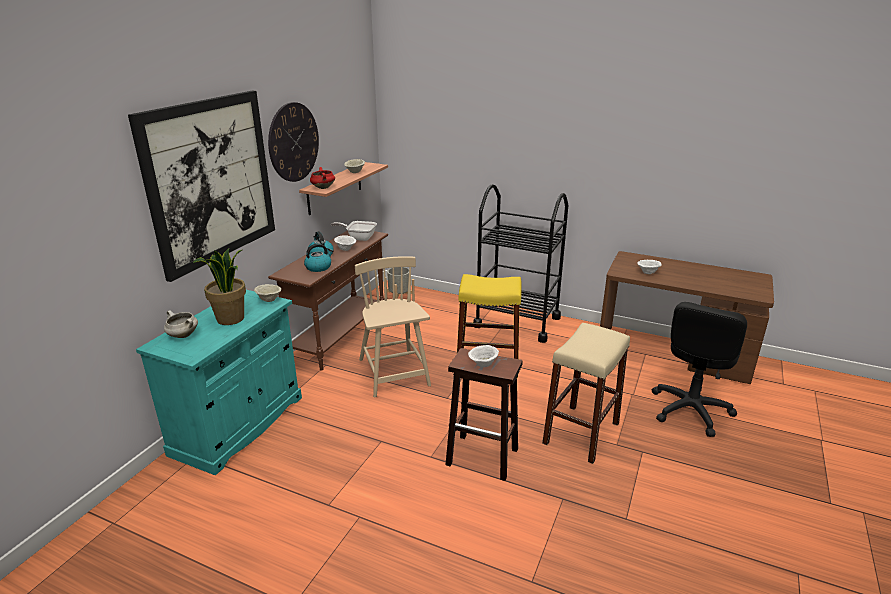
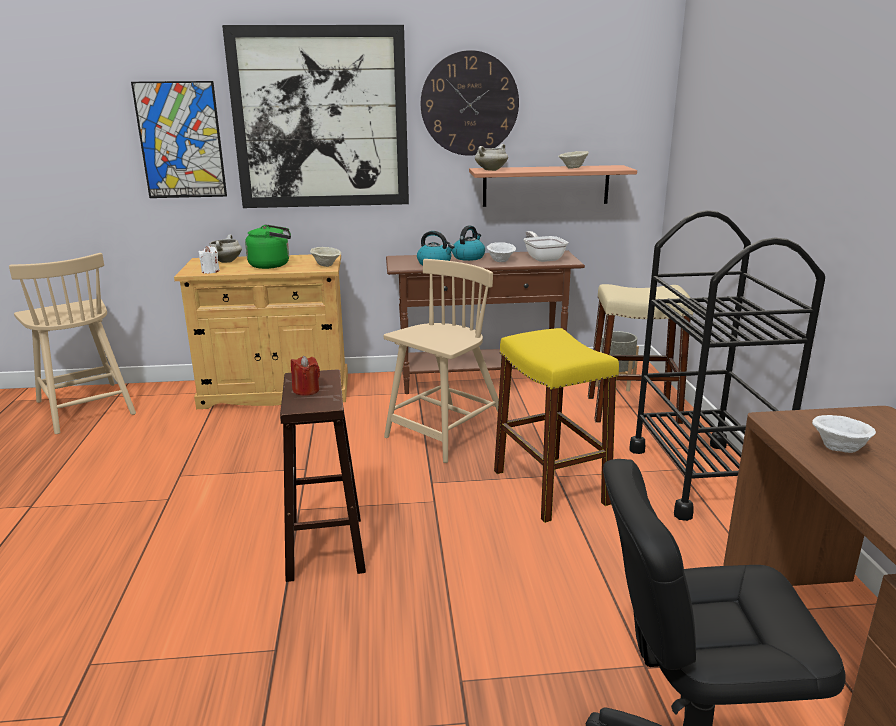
camera: 60 degrees right, 5 degrees down
turquoise cabinet [136,290,302,475] -> beige cabinet [174,255,348,409]
potted plant [193,248,246,325] -> green kettle [245,224,291,269]
red cooking pot [310,167,335,189] -> white cooking pot [475,144,508,171]
white bowl [468,345,499,367] -> red candle [291,356,320,396]
beige stool [542,323,630,464] -> beige stool moved to [588,284,693,424]
none -> beige chair [9,253,136,434]
none -> picture [131,81,227,198]
none -> white candle [198,246,220,274]

